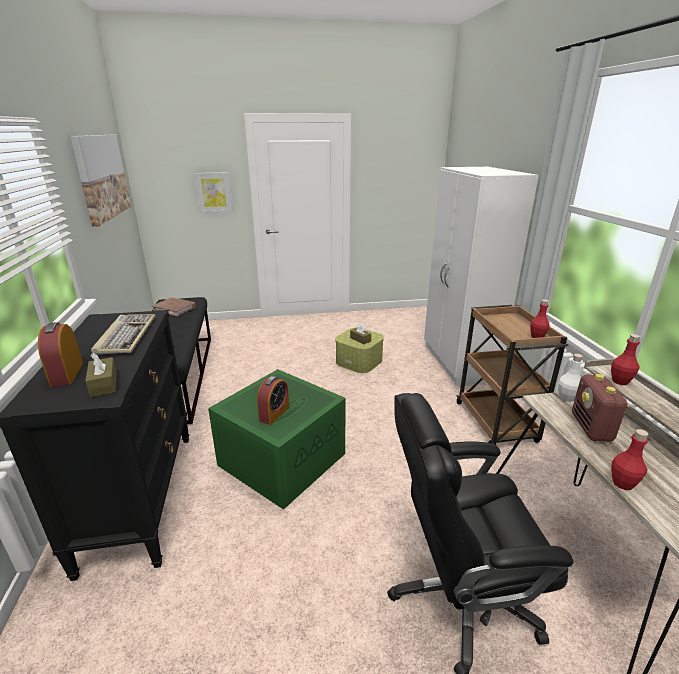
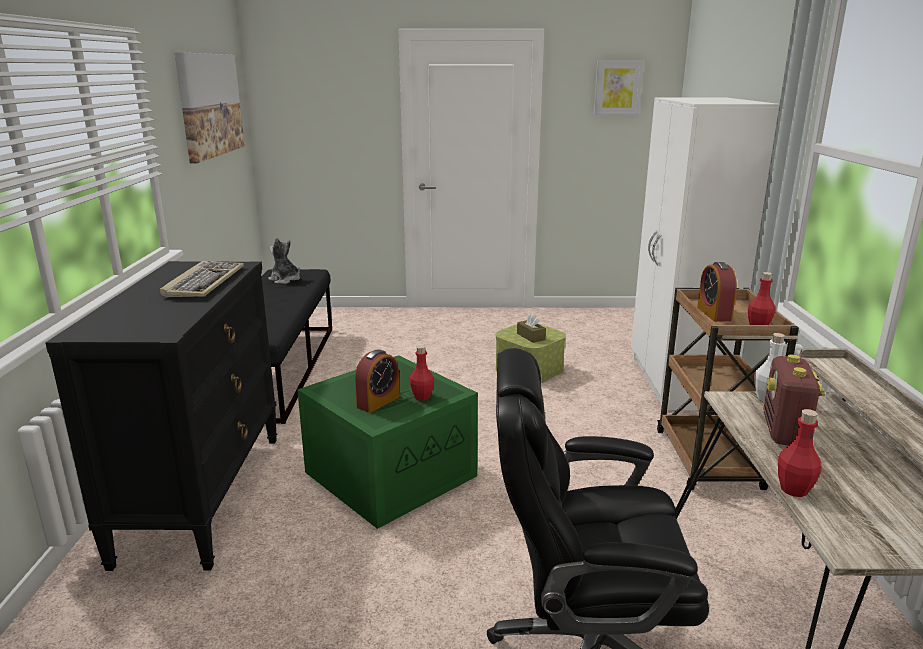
camera: 10 degrees right, 5 degrees down
alarm clock [38,322,83,387] -> alarm clock moved to [697,262,737,322]
brown tissue box [85,353,117,397] -> none
brown book [152,297,196,316] -> plush toy [268,238,300,284]
picture [194,173,233,213] -> picture moved to [594,60,643,115]
red bottle [611,334,640,385] -> red bottle moved to [409,345,434,401]

